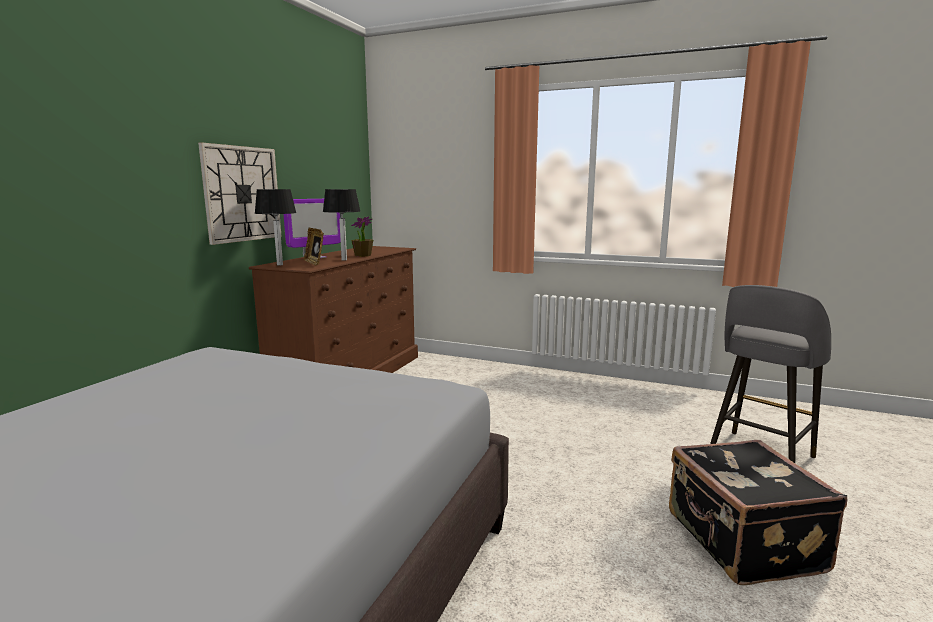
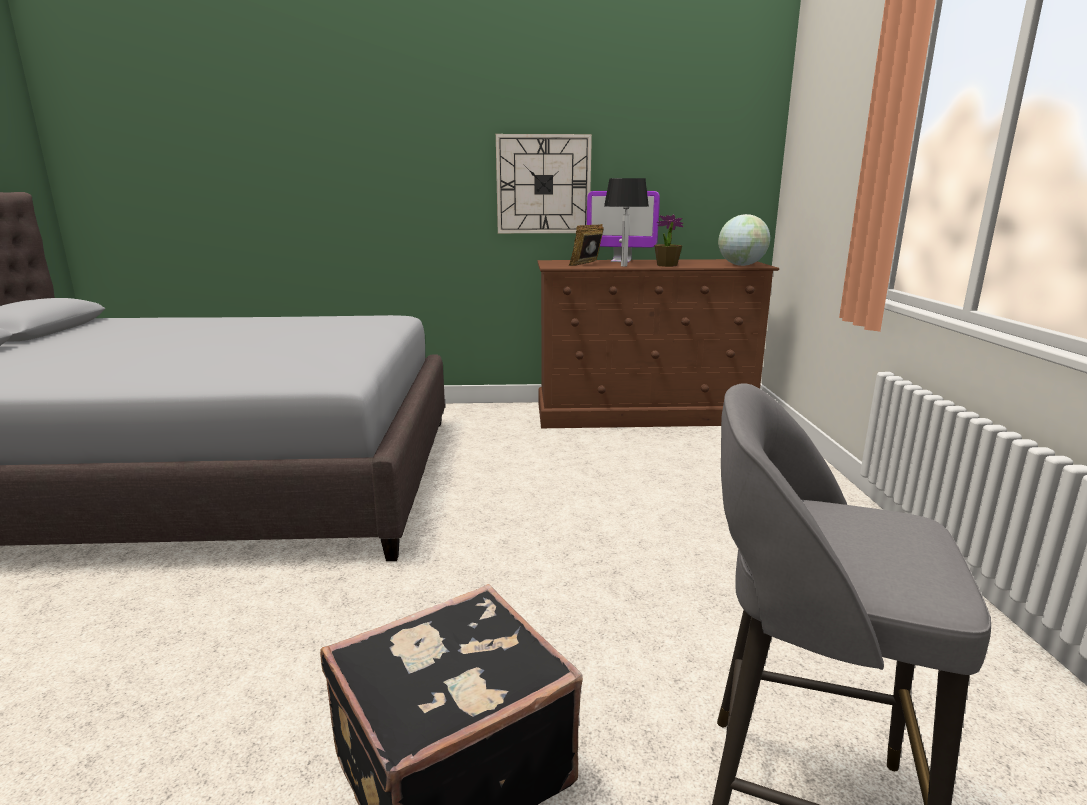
camera: 65 degrees right, 5 degrees up
table lamp [255,189,296,266] -> none
none -> globe [718,214,770,266]

